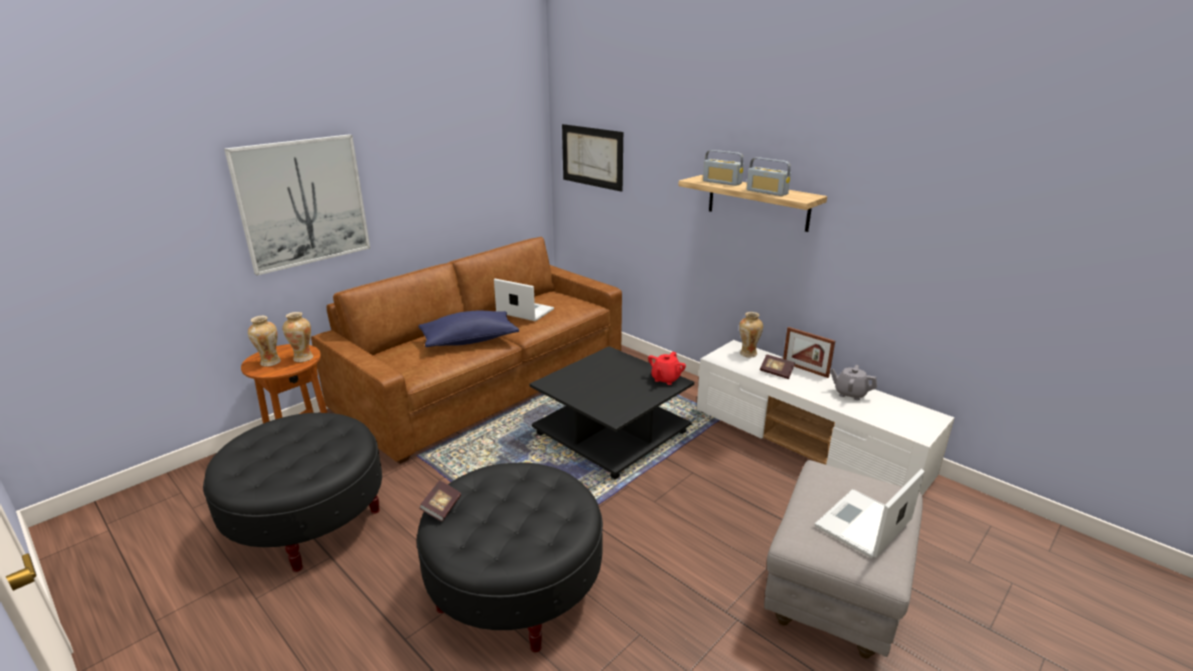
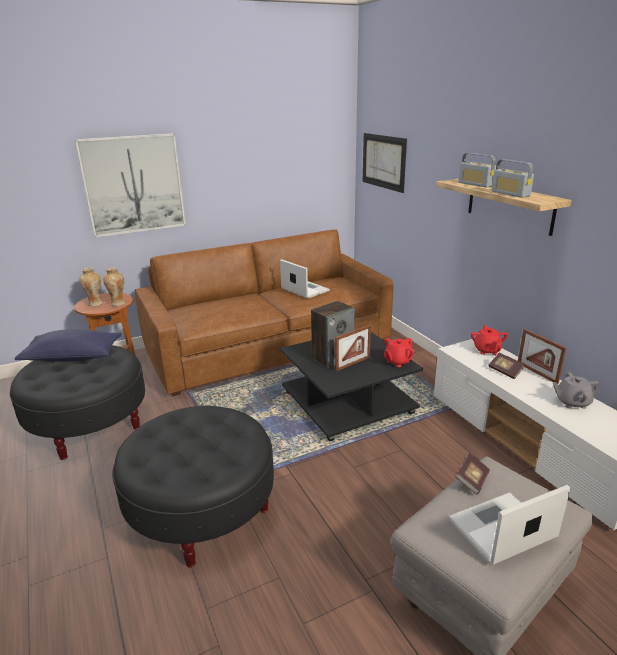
camera: 20 degrees right, 0 degrees up
blue pillow [418,310,519,347] -> blue pillow moved to [15,329,121,362]
book [419,480,461,521] -> book moved to [455,453,490,495]
vase [739,312,763,358] -> red teapot [471,325,508,355]
grey teapot [830,365,877,400] -> grey teapot turned 45 degrees counterclockwise [553,372,600,409]
none -> speaker [311,301,355,368]
none -> picture frame [335,325,371,372]

